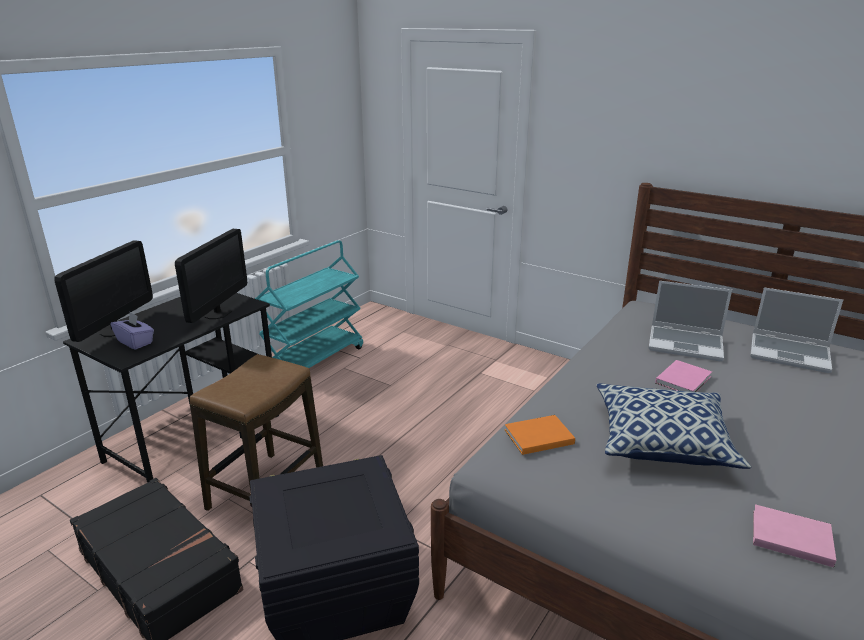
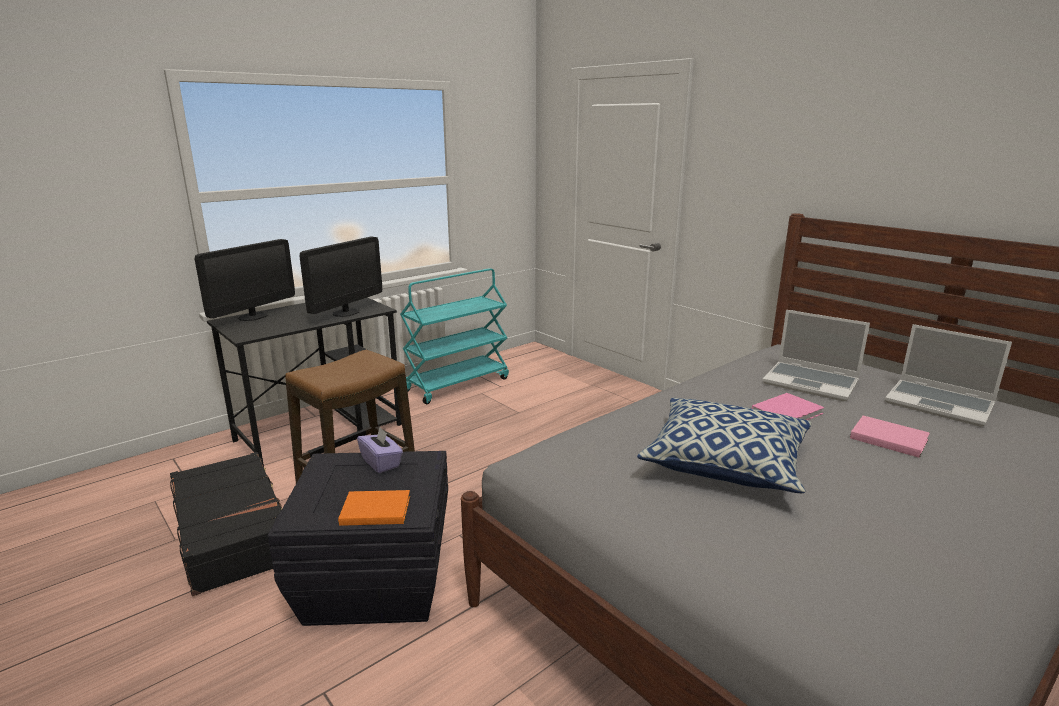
camera: 15 degrees right, 5 degrees down
purple tissue box [111,312,154,350] -> purple tissue box moved to [357,427,403,473]
orange book [505,415,575,455] -> orange book moved to [338,490,410,526]
pink book [753,504,836,567] -> pink book moved to [850,416,930,458]

